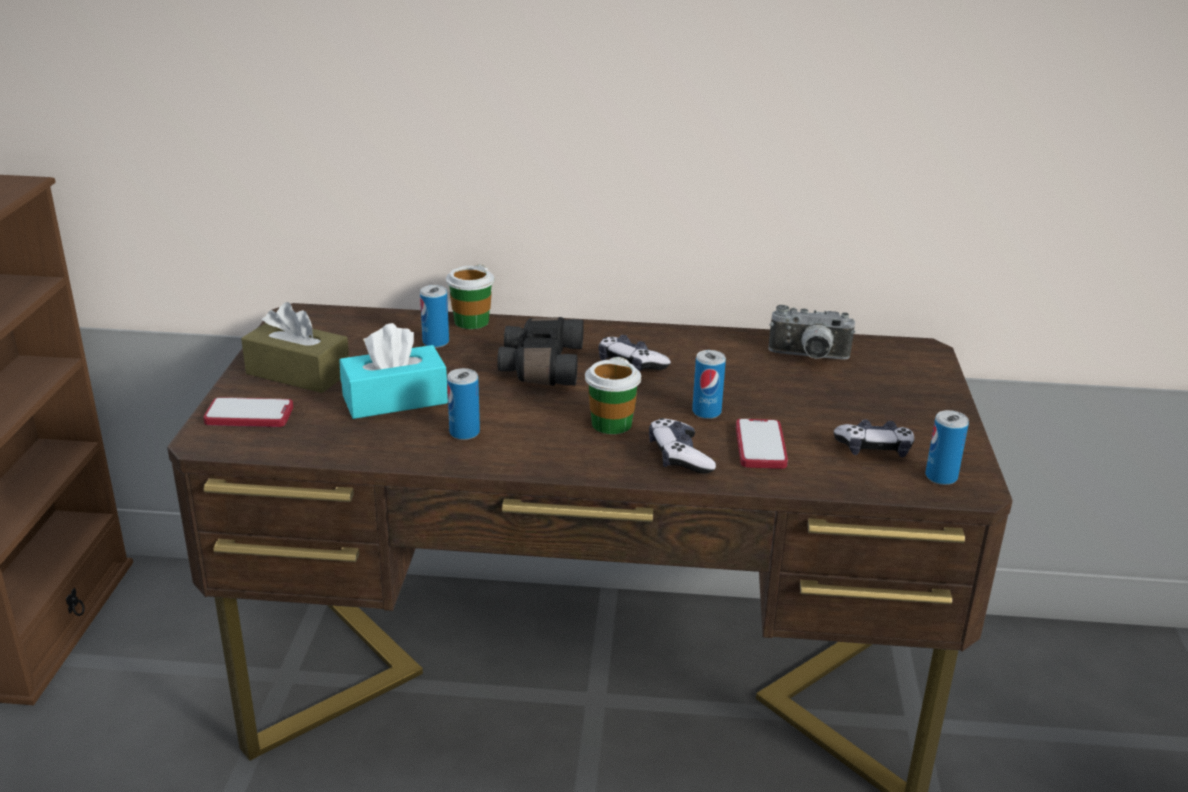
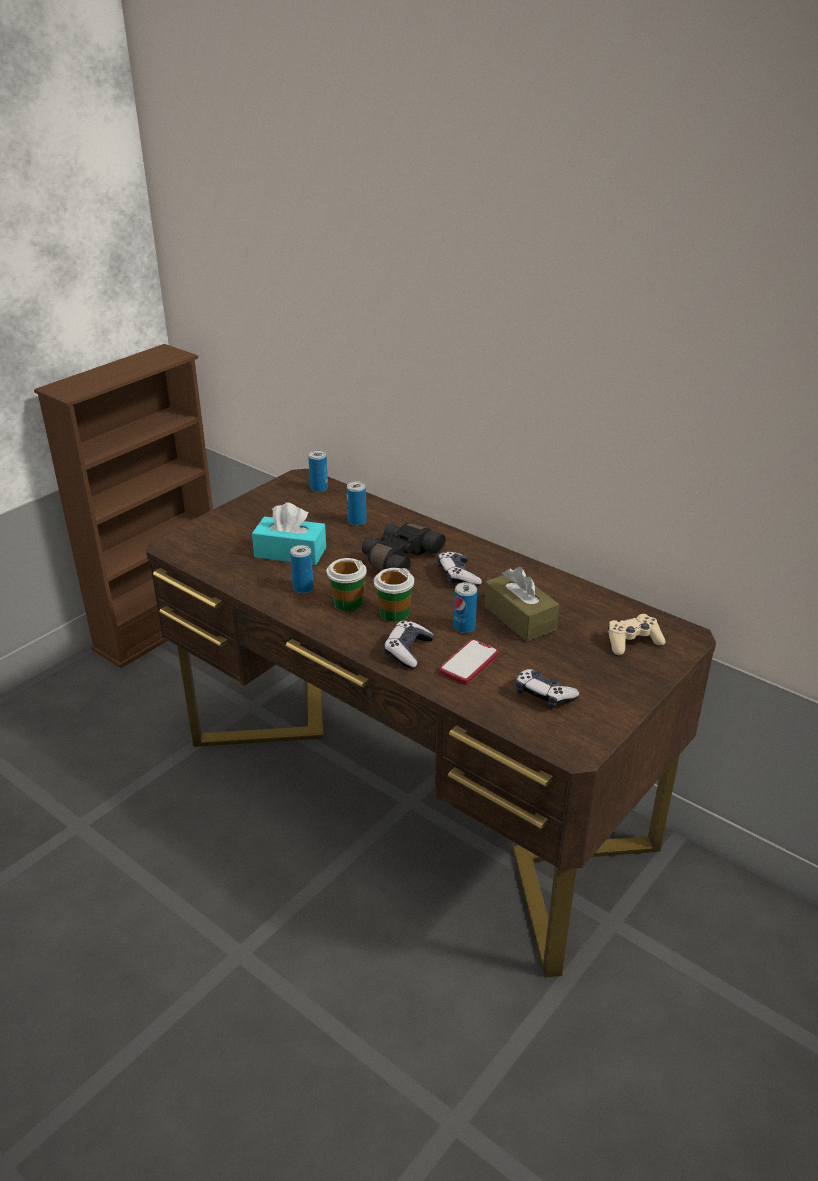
camera: 35 degrees right, 5 degrees up
phone [203,397,293,427] -> none
brown tissue box [241,302,349,393] -> brown tissue box moved to [485,567,560,642]
cup [446,264,494,329] -> cup moved to [326,558,367,611]
camera [768,305,855,360] -> none
can [925,410,969,485] -> can moved to [308,450,328,492]
none -> beige game controller [608,614,665,655]

